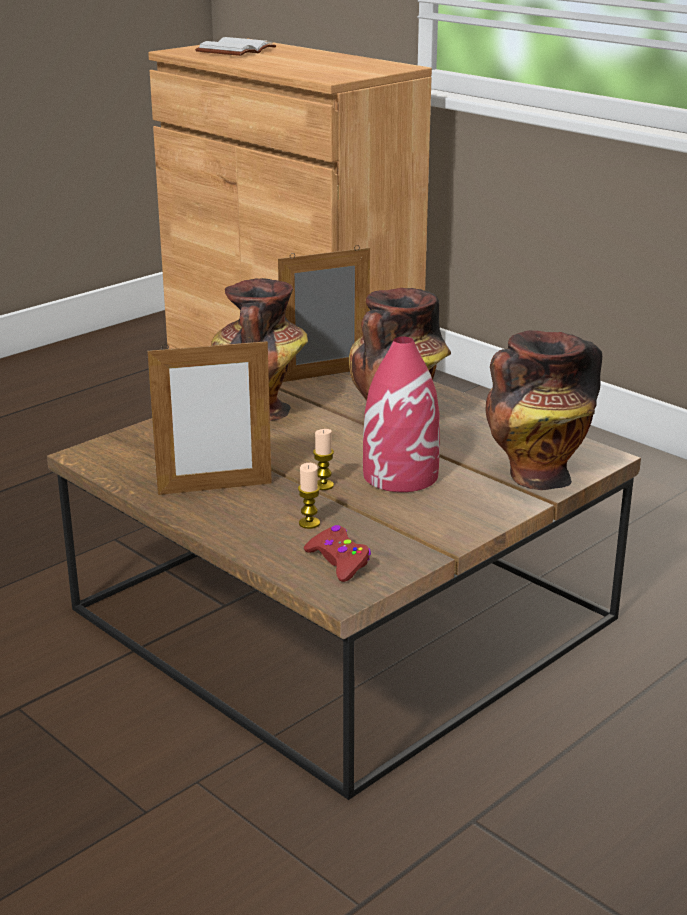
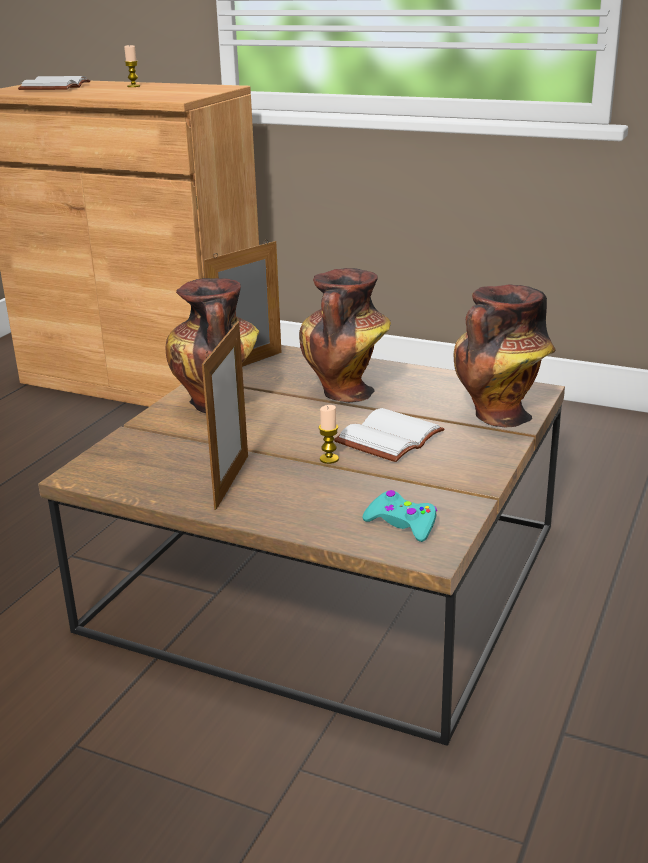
camera: 20 degrees left, 0 degrees up
picture frame [147,337,272,495] -> picture frame turned 45 degrees counterclockwise [202,321,248,510]
candle [298,463,320,529] -> candle moved to [124,45,140,87]
red game controller [304,525,371,582] -> turquoise game controller [362,490,437,542]
red vase [363,337,440,492] -> white book [334,408,444,462]

